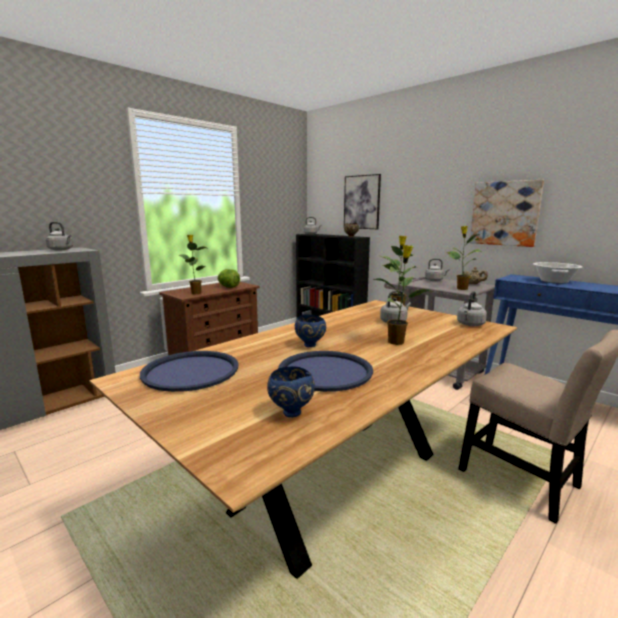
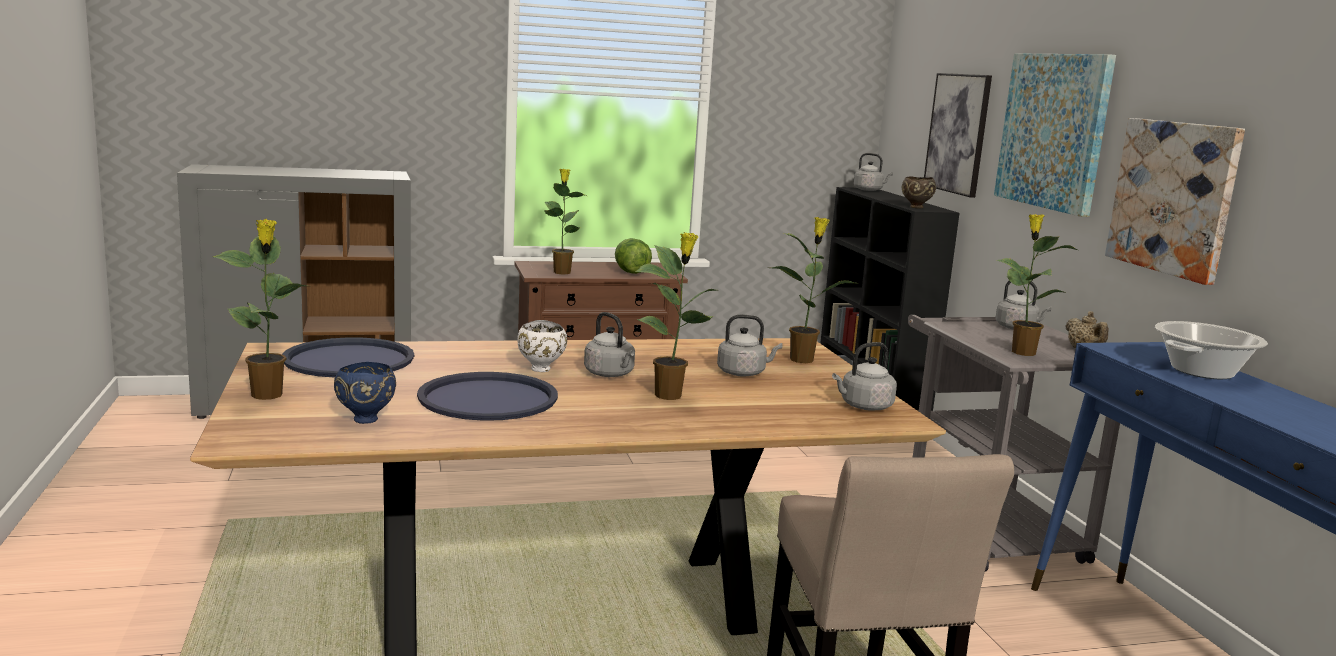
camera: 30 degrees right, 0 degrees up
grey kettle [46,222,73,251] -> grey kettle moved to [584,312,635,377]
blue bowl [295,314,326,347] -> white bowl [517,320,567,372]
none -> potted plant [213,219,307,400]
none -> picture [994,53,1116,217]

